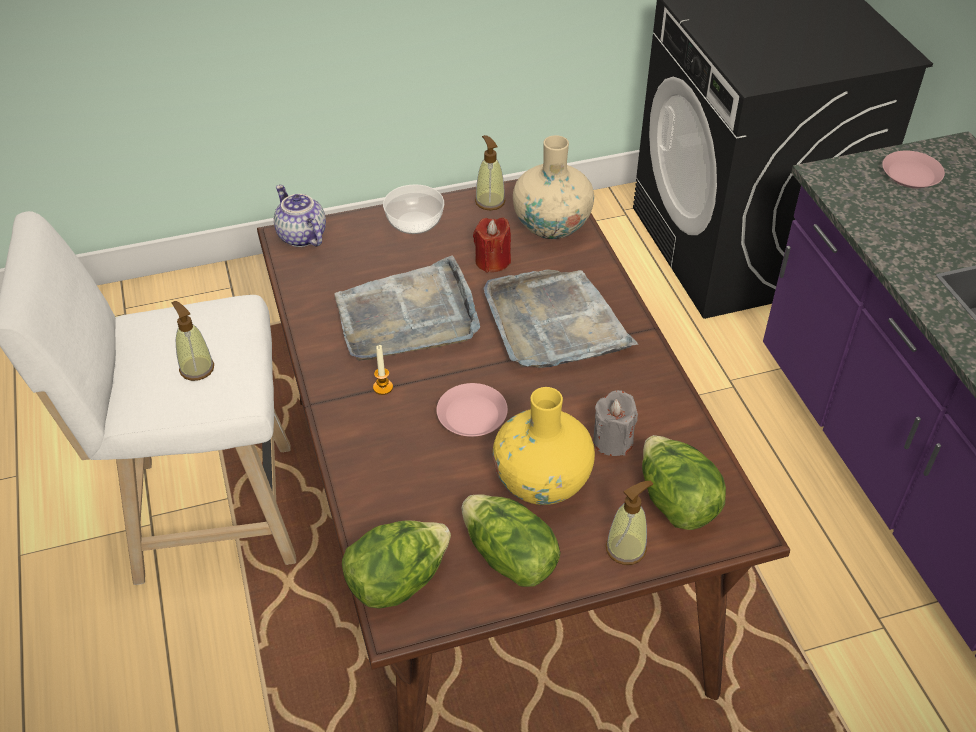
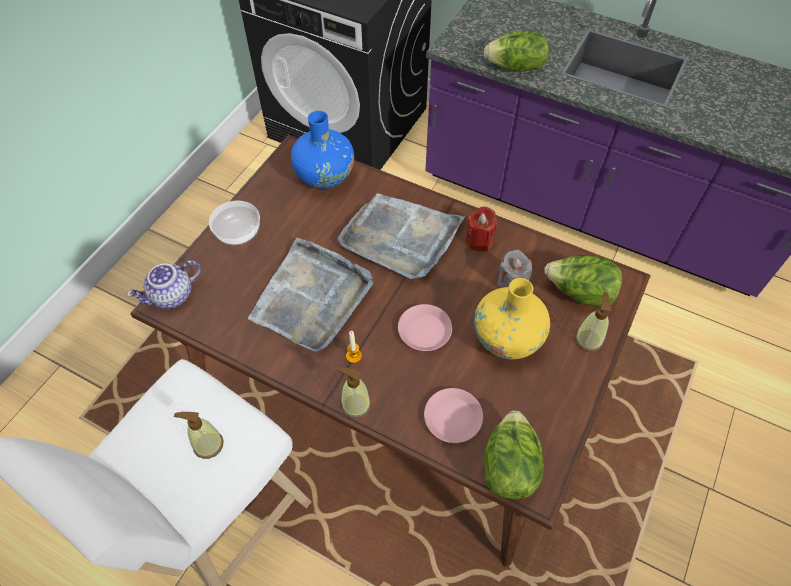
camera: 45 degrees left, 10 degrees up
teapot [274,185,326,247] -> teapot turned 45 degrees counterclockwise [127,260,201,309]
lettuce [462,494,560,587] -> lettuce moved to [484,32,549,71]
red candle [473,217,511,273] -> red candle moved to [466,207,497,251]
soap dispenser [475,135,505,210] -> soap dispenser moved to [336,367,371,419]
beige vase [513,135,594,239] -> blue vase [291,111,354,189]
pink plate [882,150,945,188] -> pink plate moved to [424,388,483,443]

